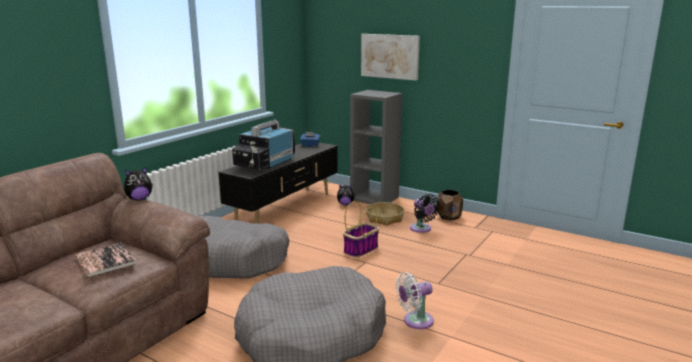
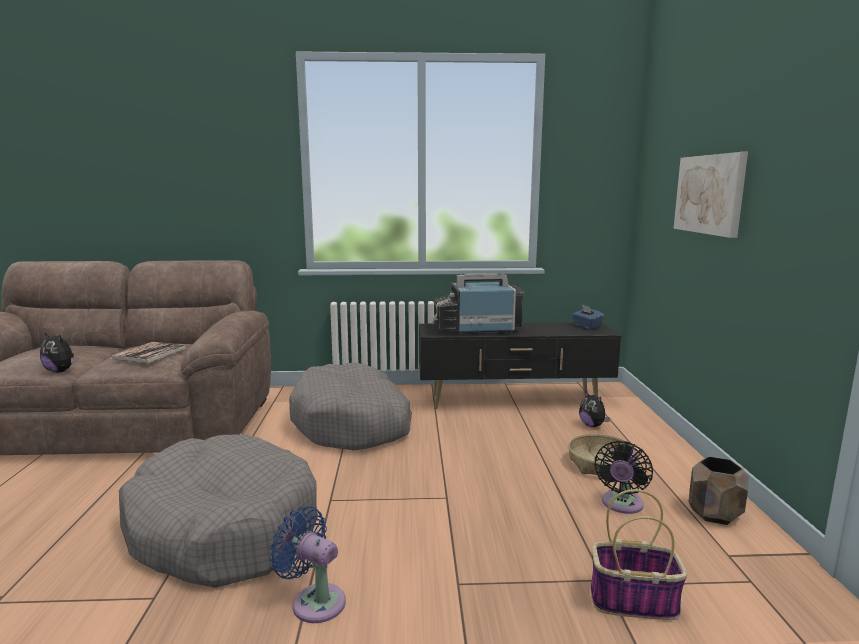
camera: 55 degrees right, 5 degrees down
plush toy [124,167,153,200] -> plush toy moved to [40,332,78,373]
basket [343,201,379,258] -> basket moved to [591,489,688,620]
grey bookcase [350,90,402,204] -> none
white fan [395,272,434,329] -> blue fan [269,506,346,623]

